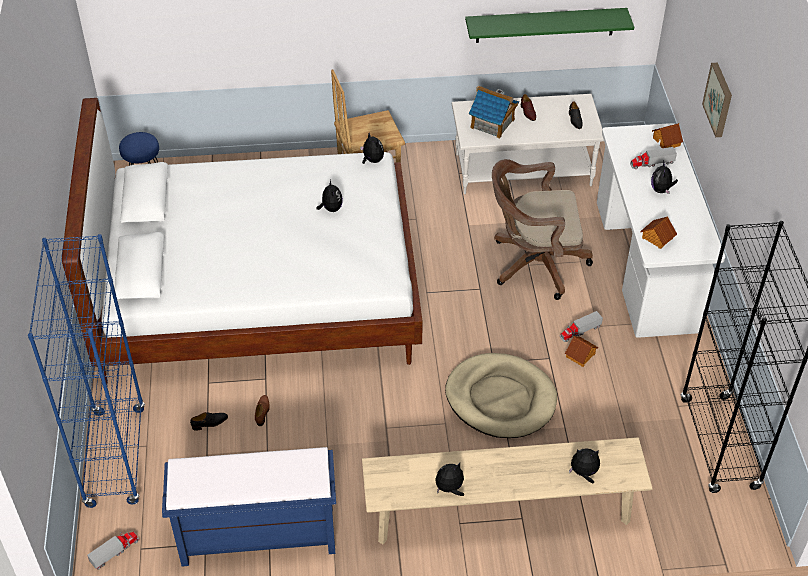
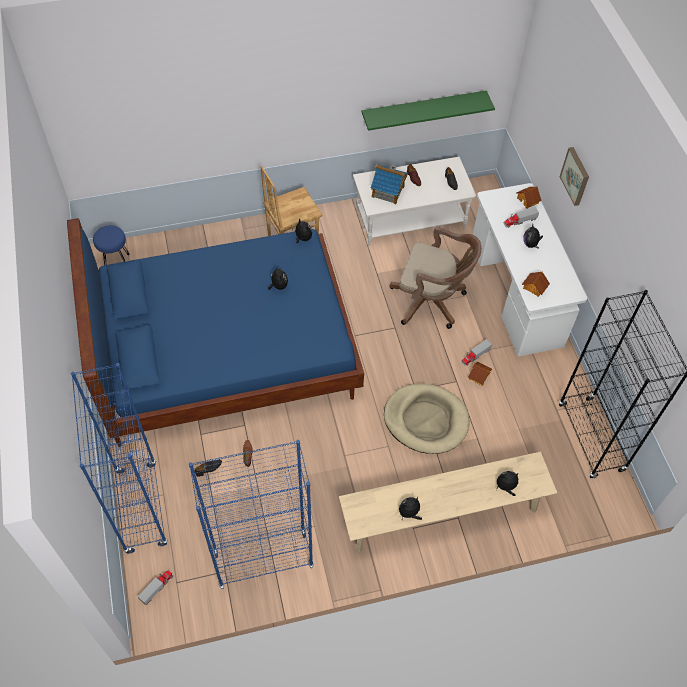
camera: 10 degrees left, 10 degrees up
white bed [62,98,423,381] -> blue bed [67,218,364,447]
blue bench [162,447,336,566] -> blue bookcase [189,440,314,589]
brown office chair [492,159,593,300] -> brown office chair turned 150 degrees counterclockwise [389,227,482,329]

